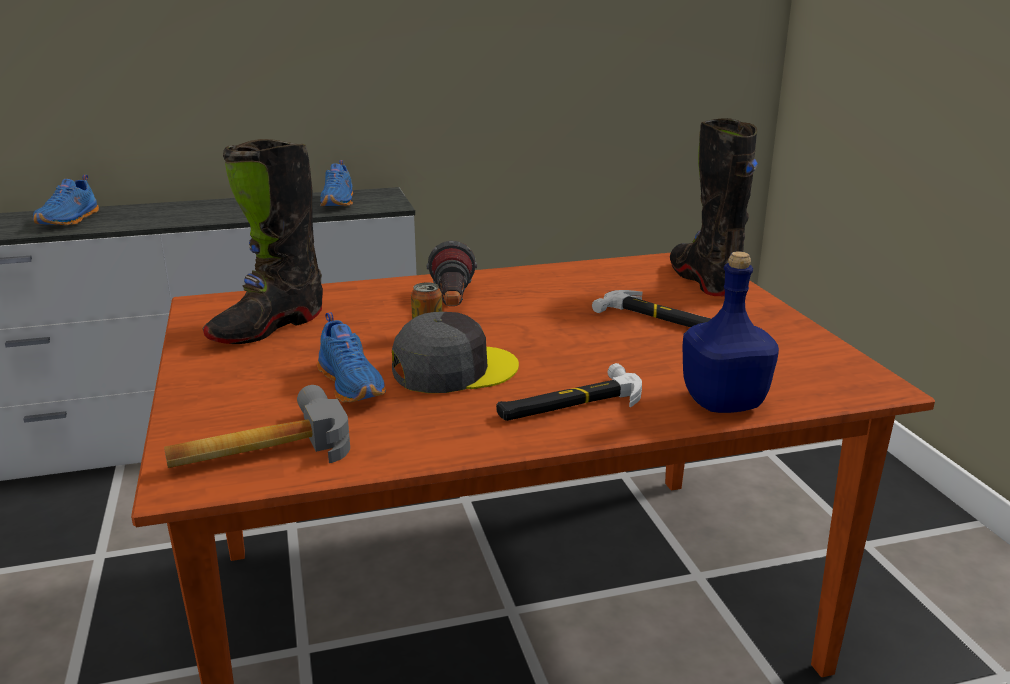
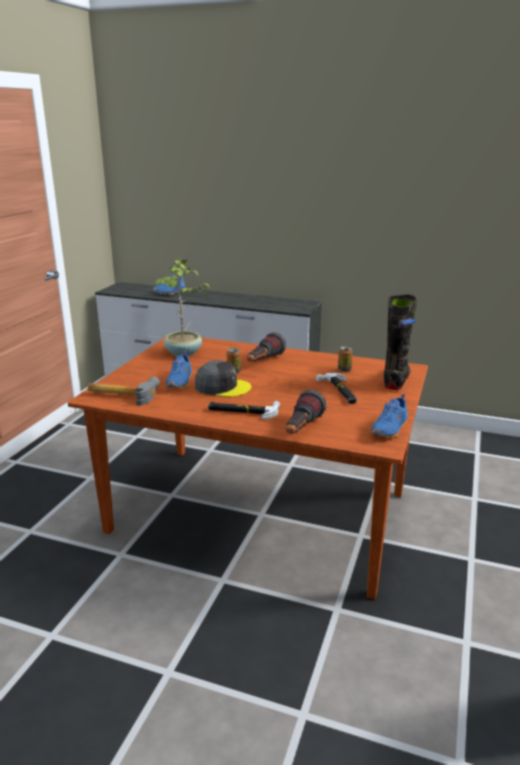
camera: 35 degrees right, 0 degrees up
black boot [203,139,323,344] -> potted plant [155,258,210,356]
blue shoe [320,160,353,206] -> blue shoe moved to [370,393,408,438]
blue bottle [682,251,779,413] -> flashlight [286,390,326,434]
none -> can [338,346,353,372]

